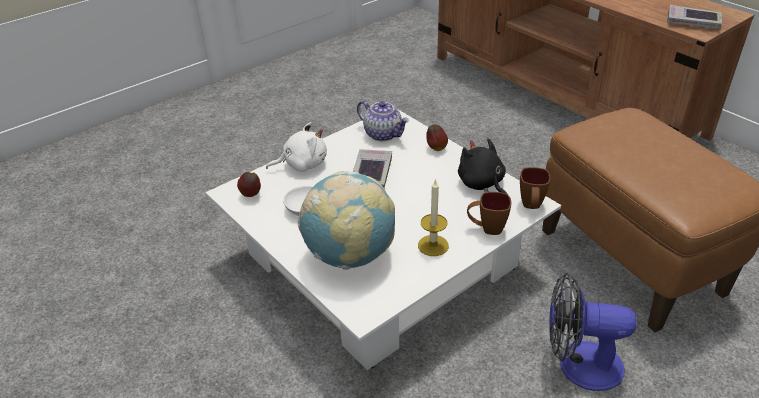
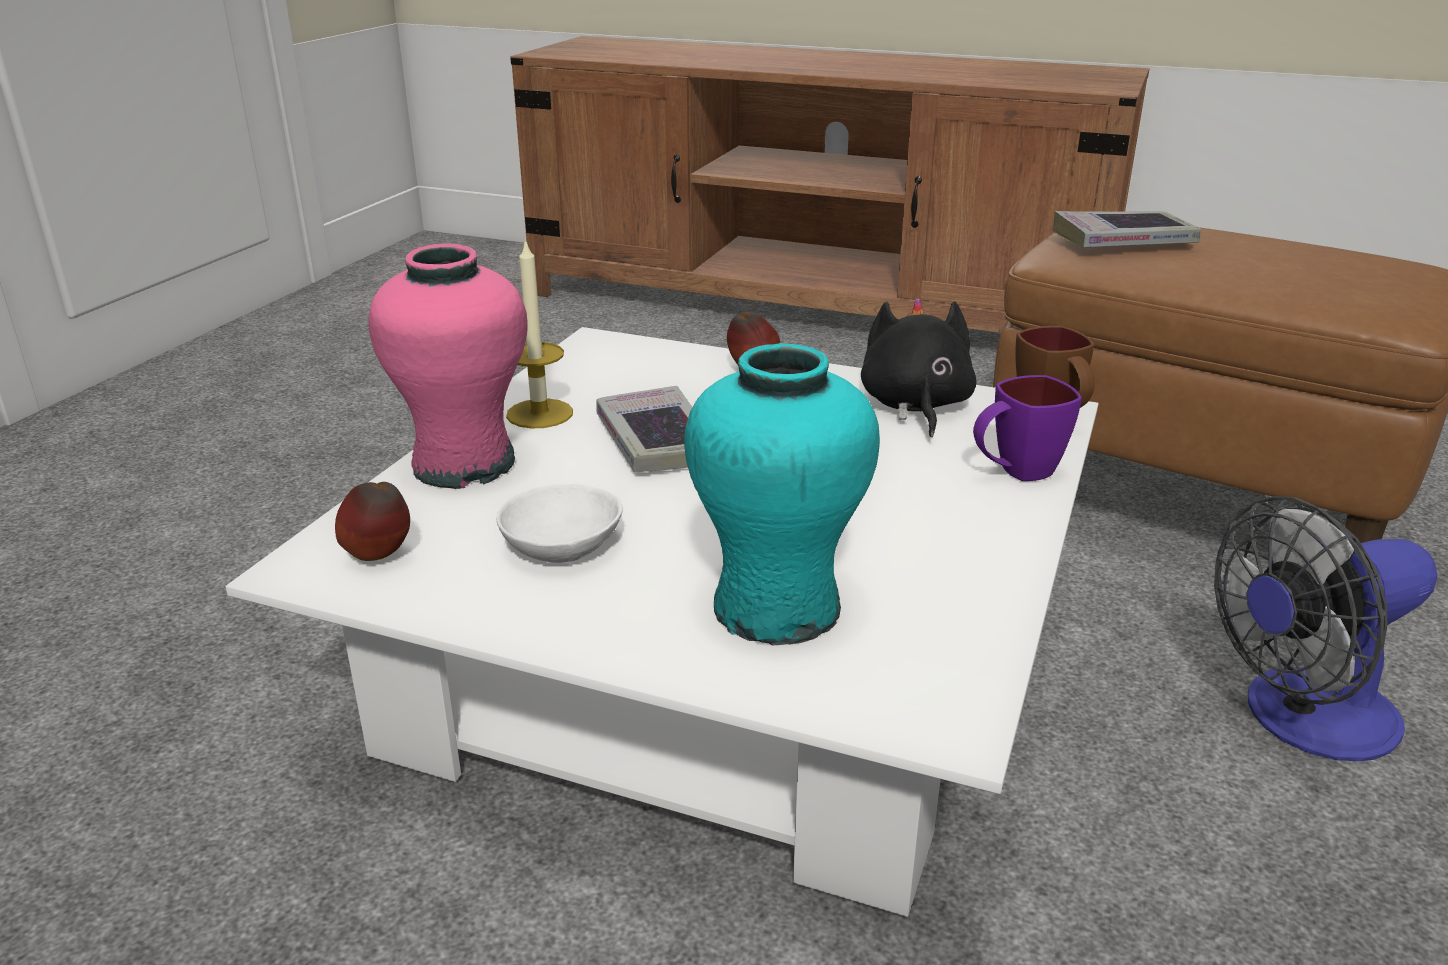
camera: 30 degrees left, 10 degrees down
white plush toy [266,122,327,172] -> pink vase [369,243,528,489]
globe [298,171,395,270] -> turquoise vase [684,343,880,646]
teapot [357,100,409,141] -> none
candle [418,179,449,256] -> candle moved to [506,239,573,428]
black plush toy [458,138,507,194] -> black plush toy turned 60 degrees clockwise [861,299,977,437]
brown mug [467,192,511,235] -> purple mug [973,375,1082,481]
book [667,5,722,29] -> book moved to [1053,211,1201,248]

